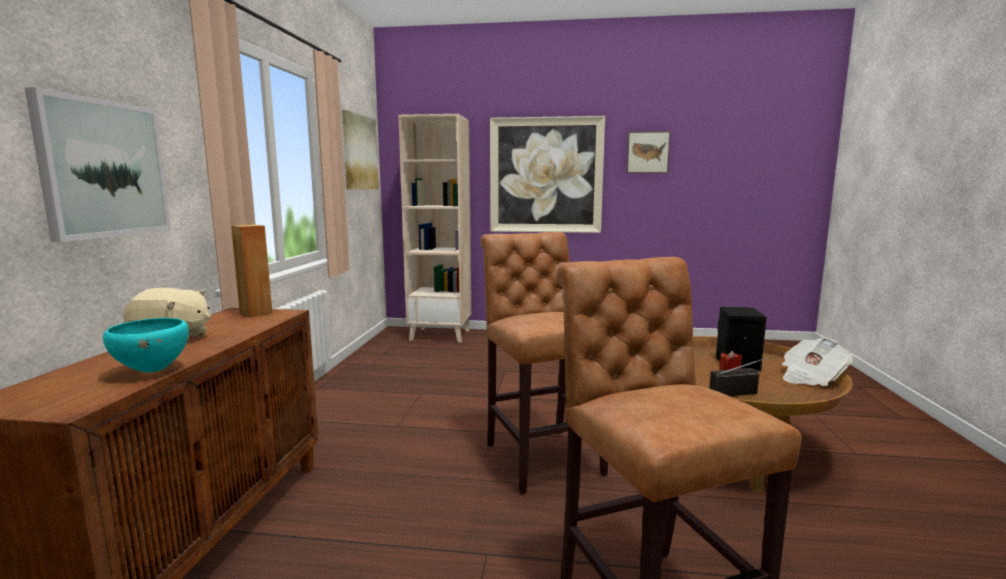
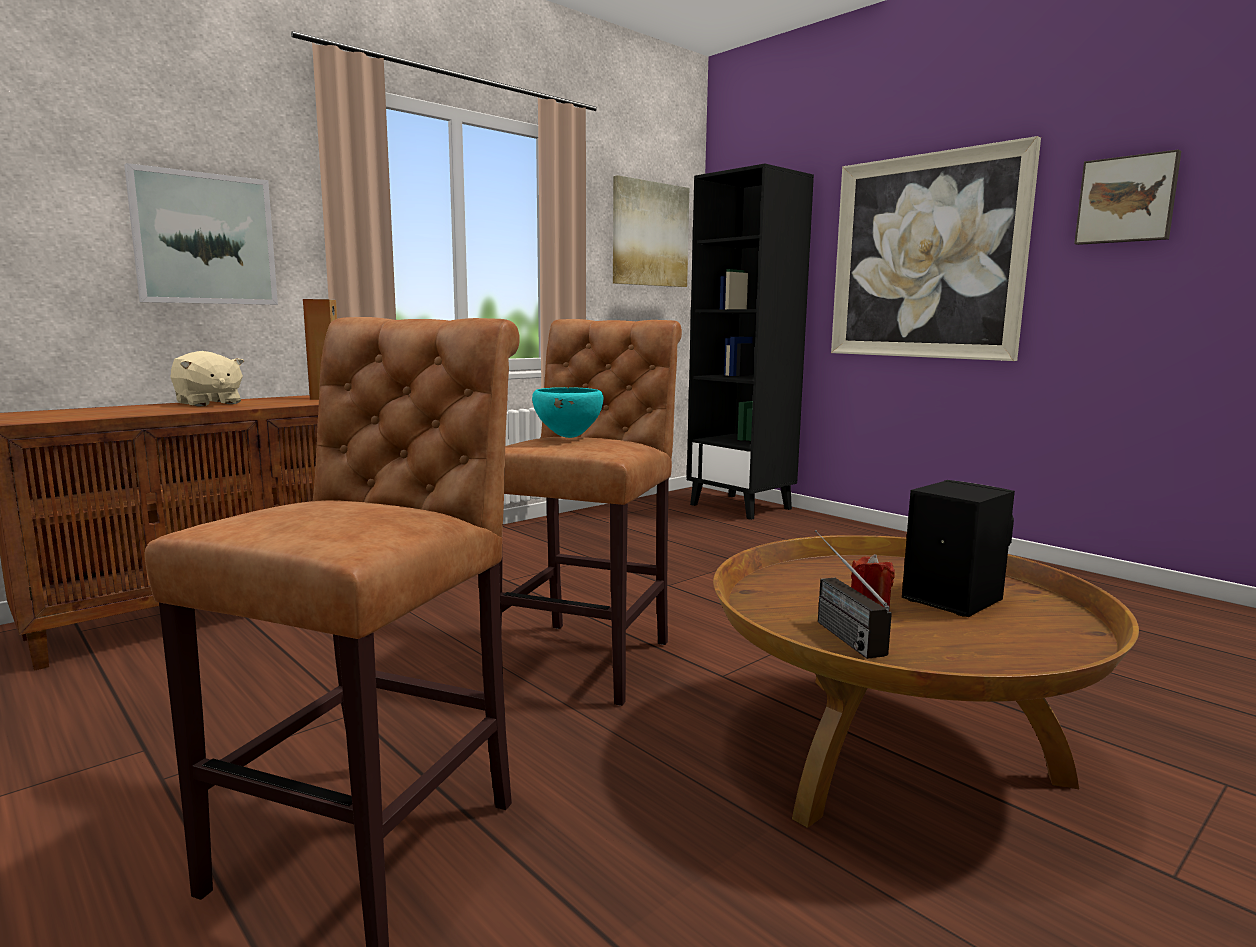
camera: 40 degrees right, 0 degrees up
turquoise bowl [103,318,189,372] -> turquoise bowl moved to [532,387,603,438]
beige bookcase [398,114,471,343] -> black bookcase [687,164,814,520]
radio [709,352,783,396] -> radio turned 135 degrees counterclockwise [815,530,892,659]
newspaper [782,338,853,386] -> none

